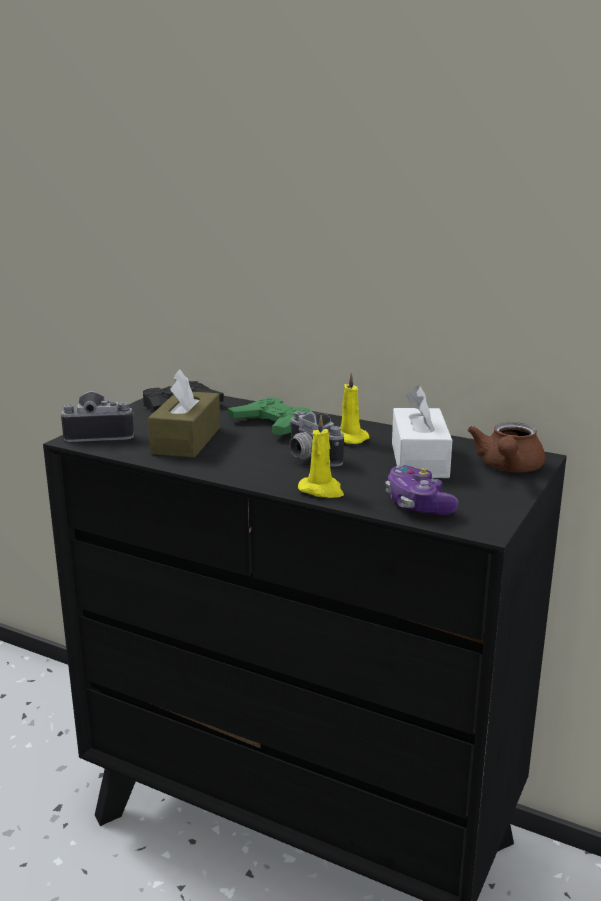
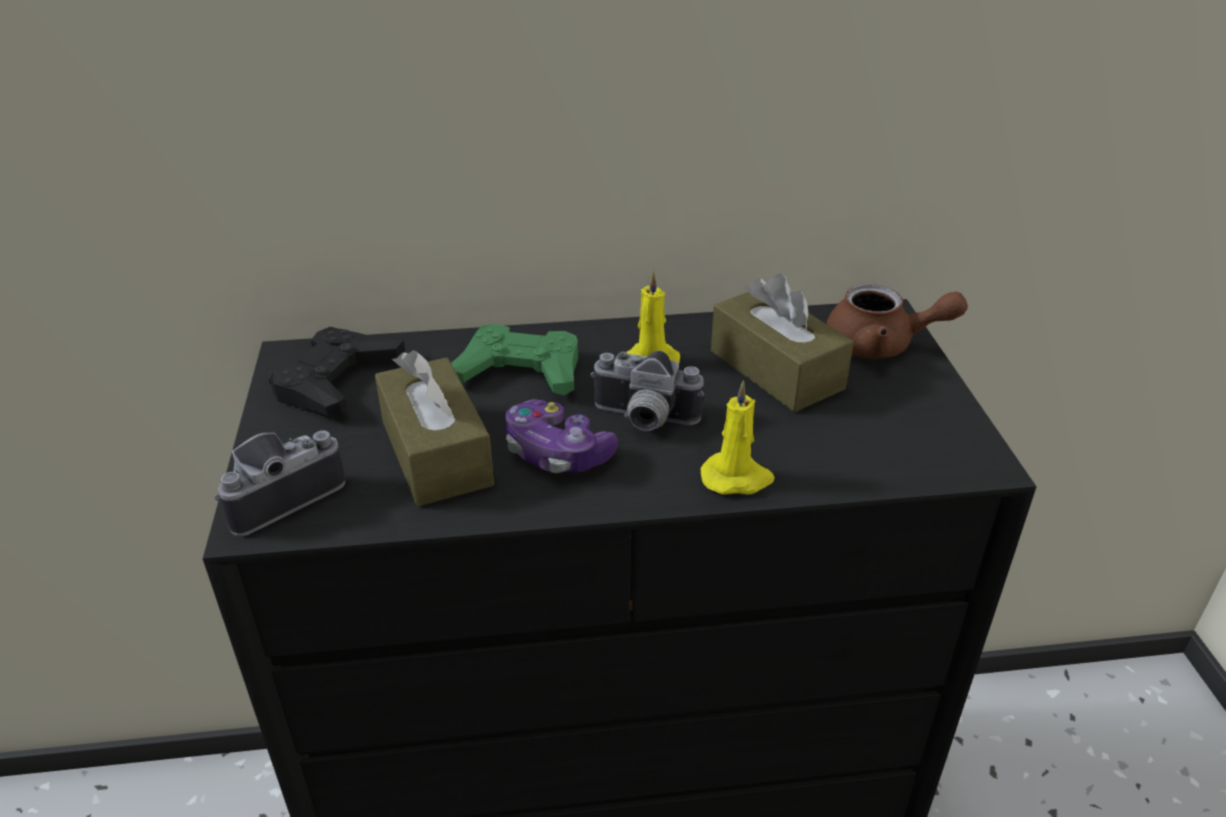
camera: 35 degrees left, 15 degrees up
game controller [385,465,458,515] -> game controller moved to [505,399,618,473]
white tissue box [392,385,452,478] -> brown tissue box [711,273,854,412]
brown teapot [468,422,545,472] -> brown teapot turned 60 degrees counterclockwise [826,284,968,359]

